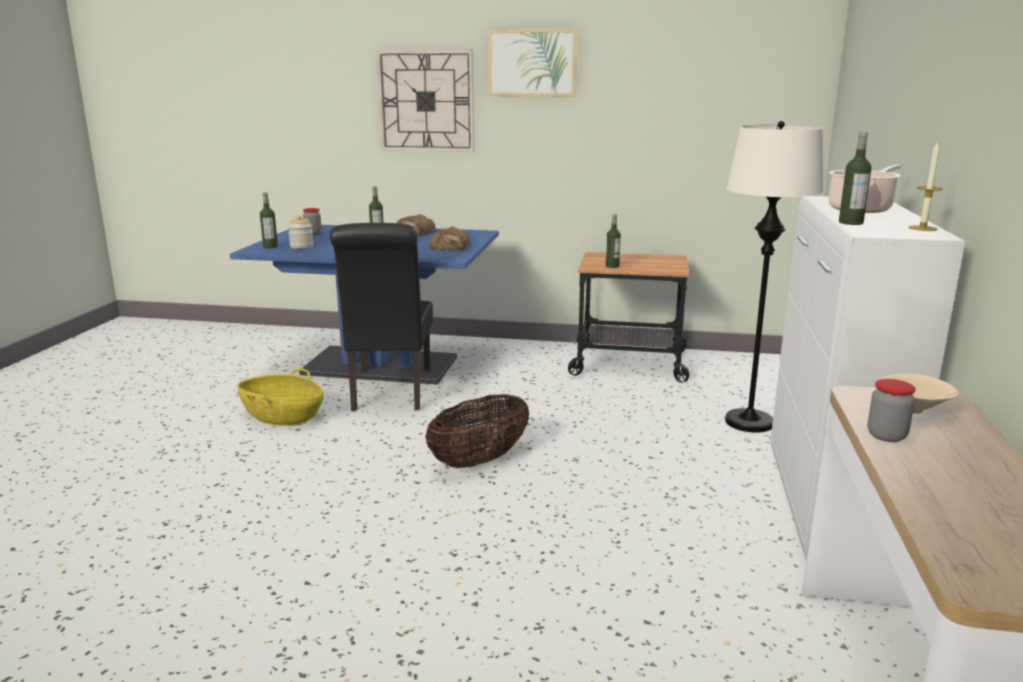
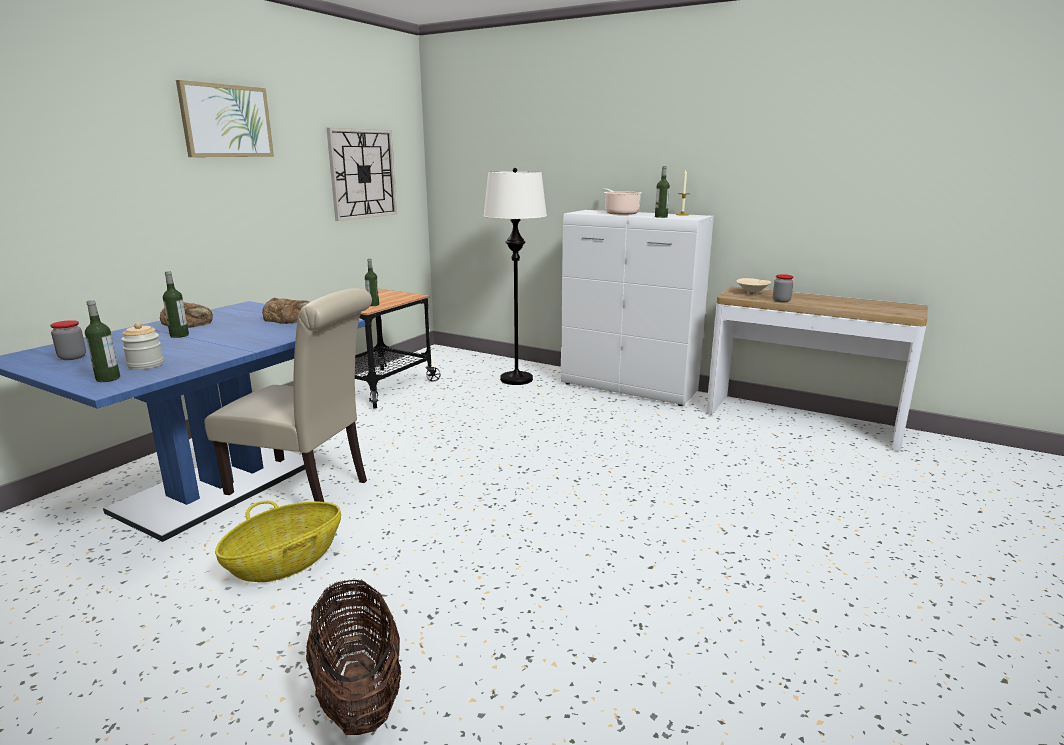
camera: 70 degrees left, 0 degrees up
black chair [330,223,433,411] -> beige chair [204,288,372,502]
wall clock [376,50,474,152] -> wall clock moved to [327,128,397,221]
basket [425,394,529,468] -> basket moved to [306,579,401,735]

